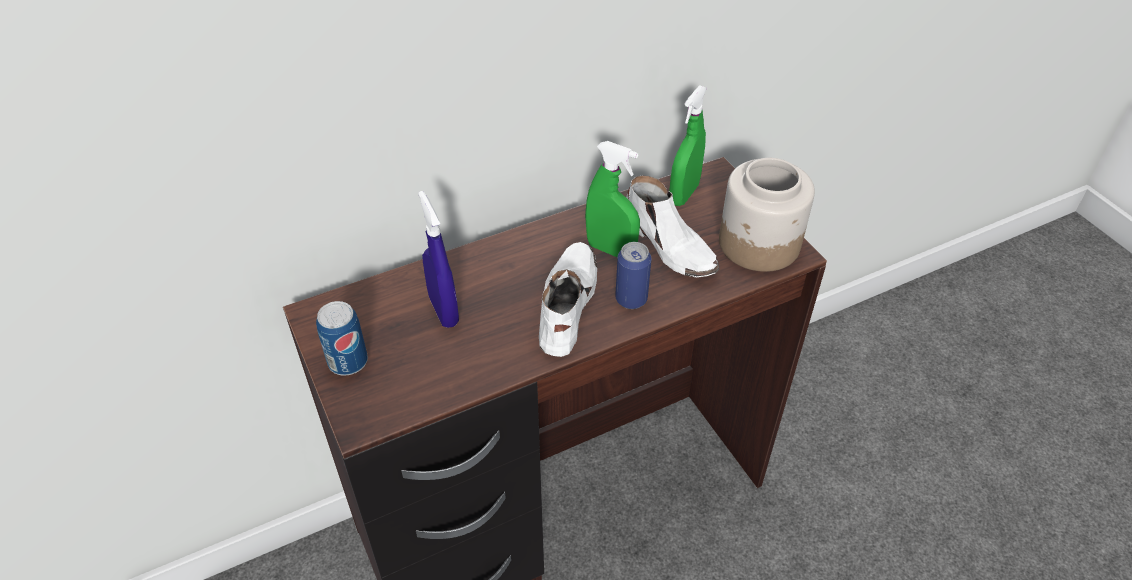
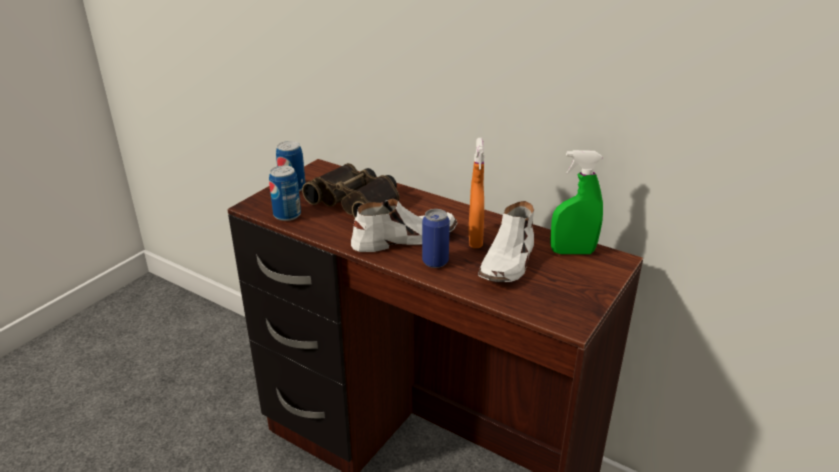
camera: 60 degrees right, 15 degrees down
blue spray bottle [418,191,459,328] -> binoculars [302,163,399,218]
green spray bottle [585,141,640,258] -> orange spray bottle [469,138,484,248]
jar [719,158,815,272] -> none
none -> can [269,165,301,221]

